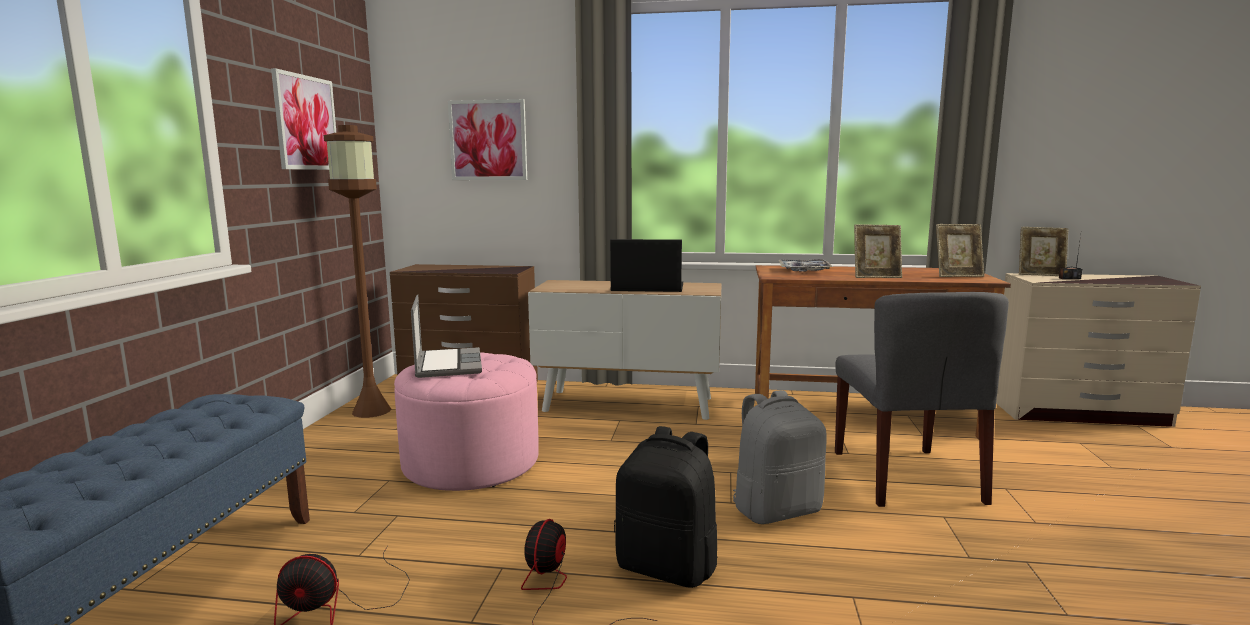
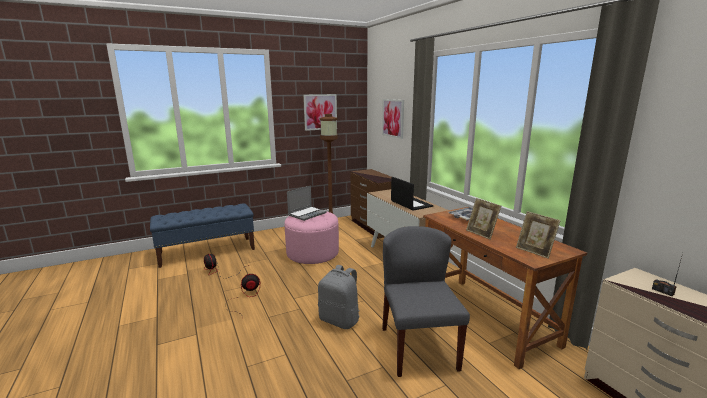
camera: 55 degrees right, 5 degrees up
black backpack [614,426,717,588] -> none
grey chair [835,292,1009,507] -> grey chair turned 120 degrees clockwise [382,226,470,377]
picture frame [1019,227,1068,276] -> none

